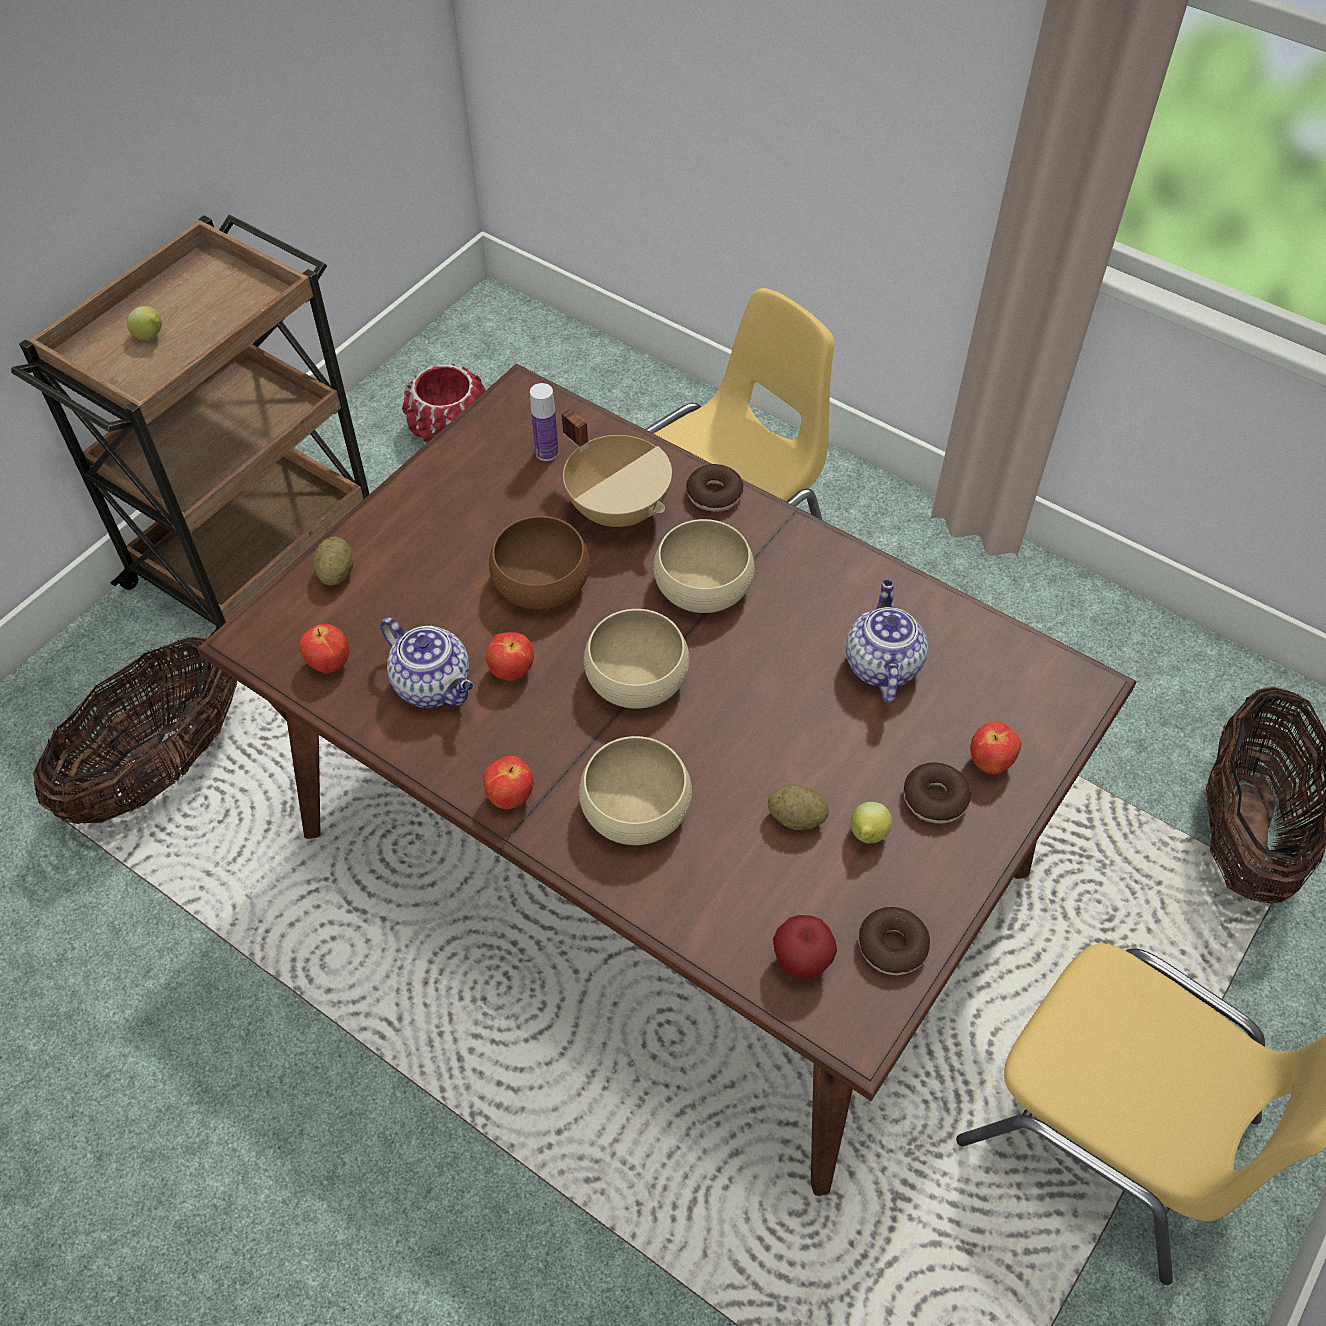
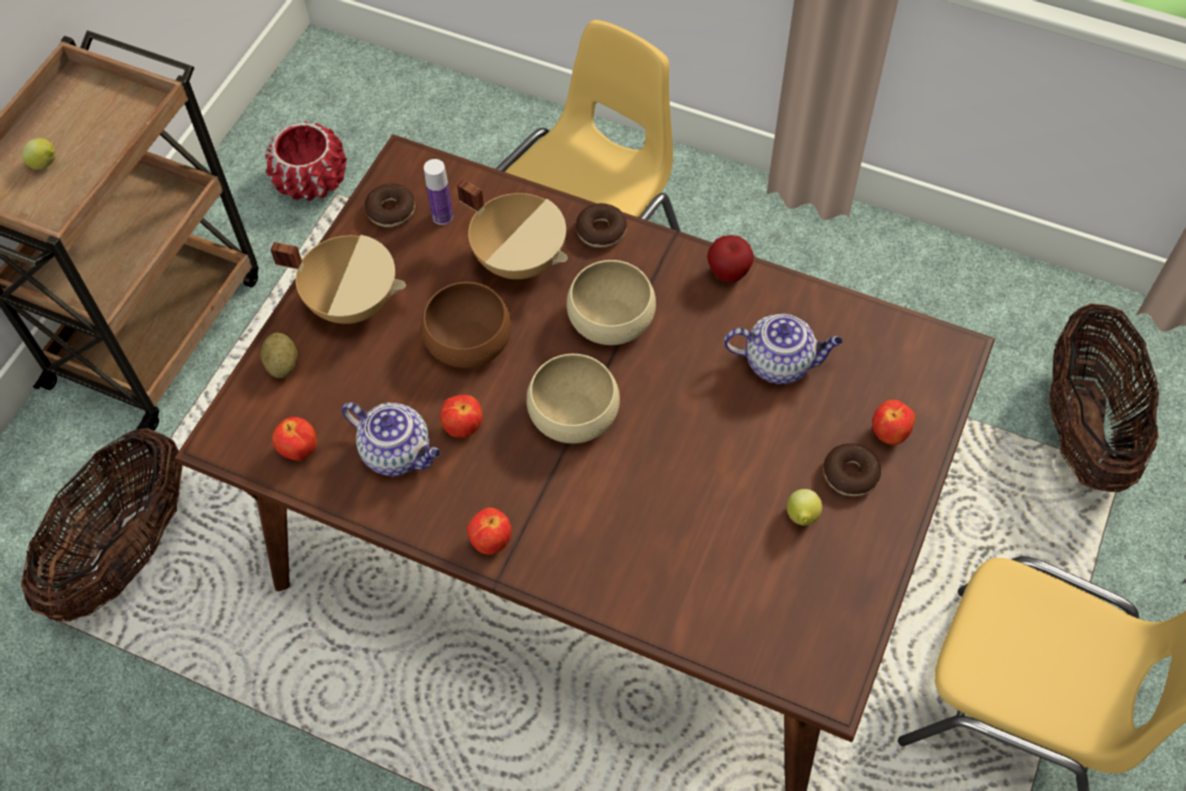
camera: 10 degrees left, 5 degrees up
beige bowl [579,736,692,845] -> none
potato [768,784,829,830] -> none
apple [773,915,837,979] -> apple moved to [707,235,754,283]
teapot [846,580,928,703] -> teapot turned 105 degrees clockwise [724,314,843,384]
donut [859,907,930,975] -> donut moved to [365,183,415,227]
none -> beige cooking pot [271,235,406,324]

